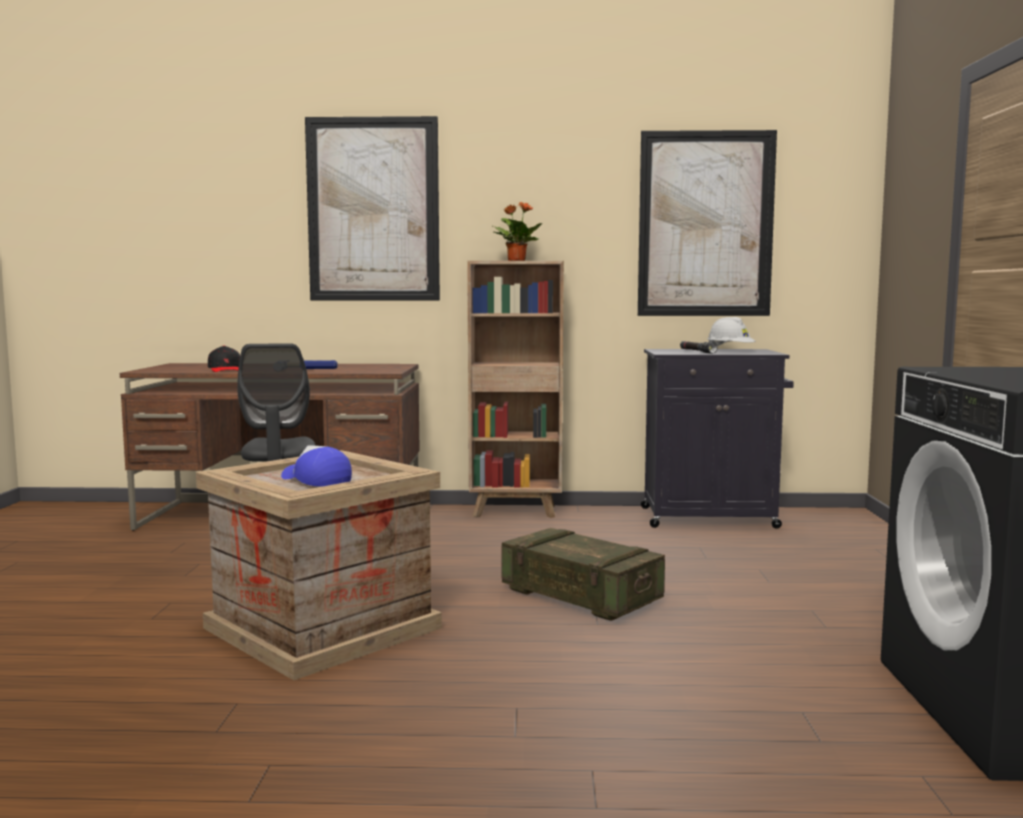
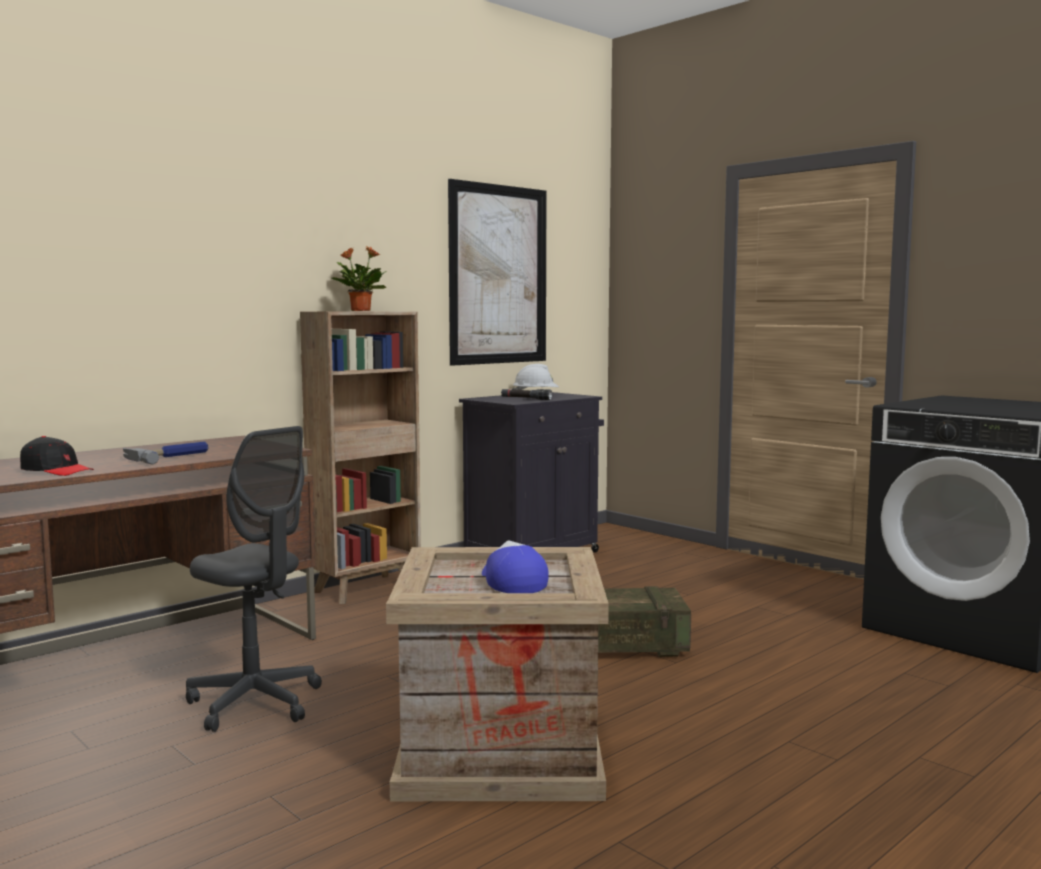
camera: 45 degrees left, 0 degrees up
cap [281,445,352,487] -> cap turned 75 degrees clockwise [482,540,549,593]
picture [305,116,440,301] -> none

